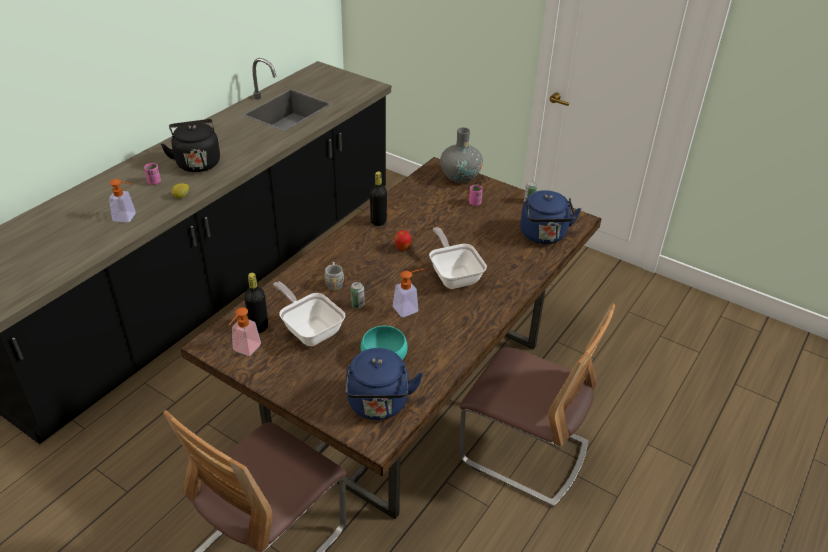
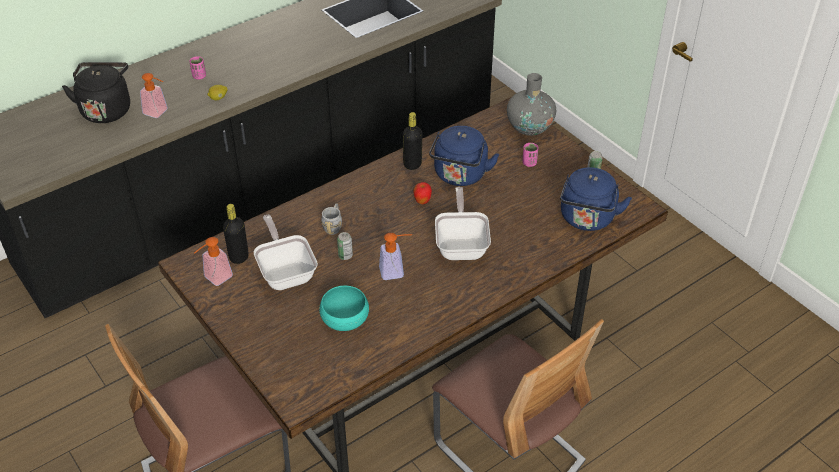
camera: 20 degrees right, 5 degrees up
black kettle [161,119,220,172] -> black kettle moved to [62,62,130,123]
blue kettle [346,348,423,420] -> blue kettle moved to [429,126,499,186]

